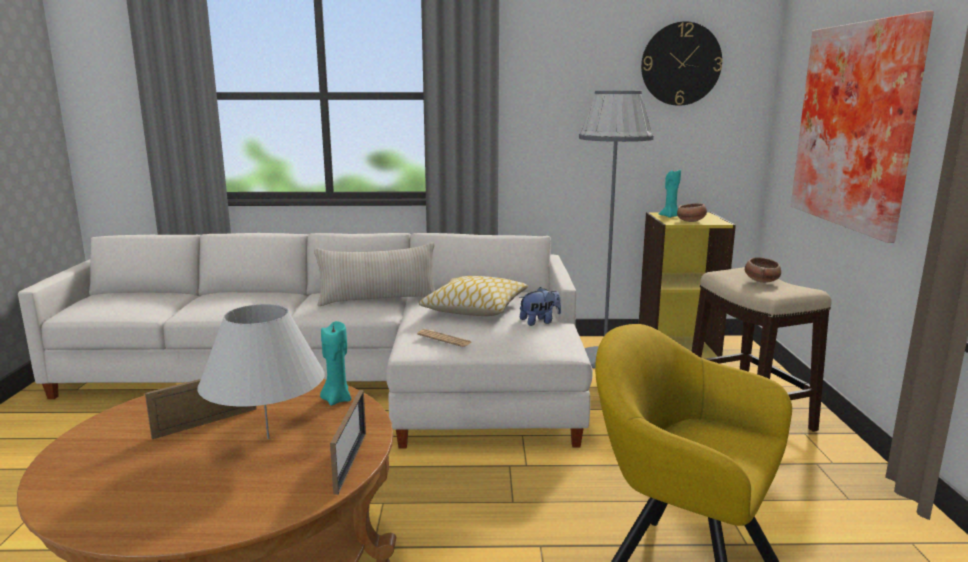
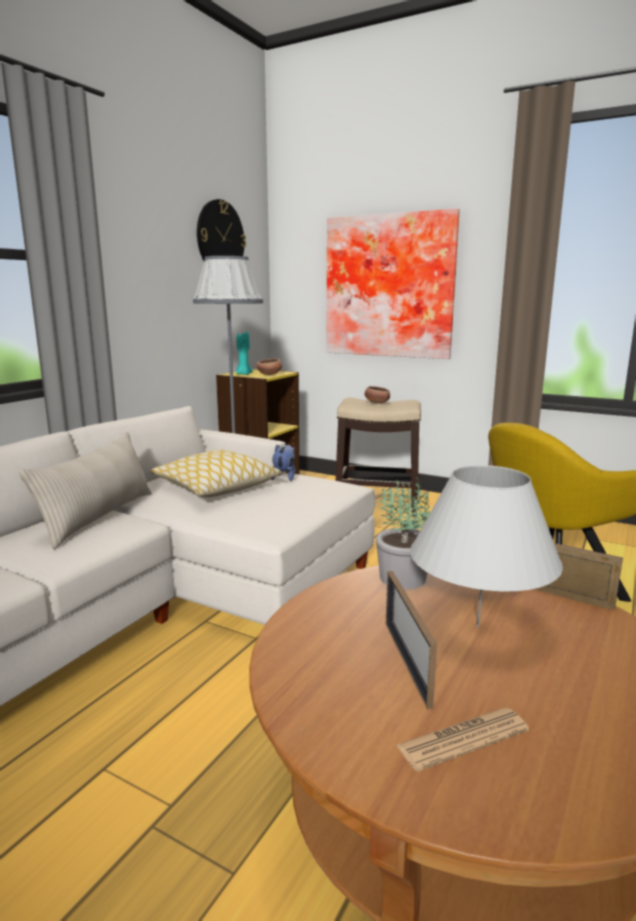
camera: 60 degrees left, 0 degrees up
turquoise candle [320,321,351,406] -> potted plant [376,477,430,589]
newspaper [417,329,472,347] -> newspaper moved to [396,708,529,772]

